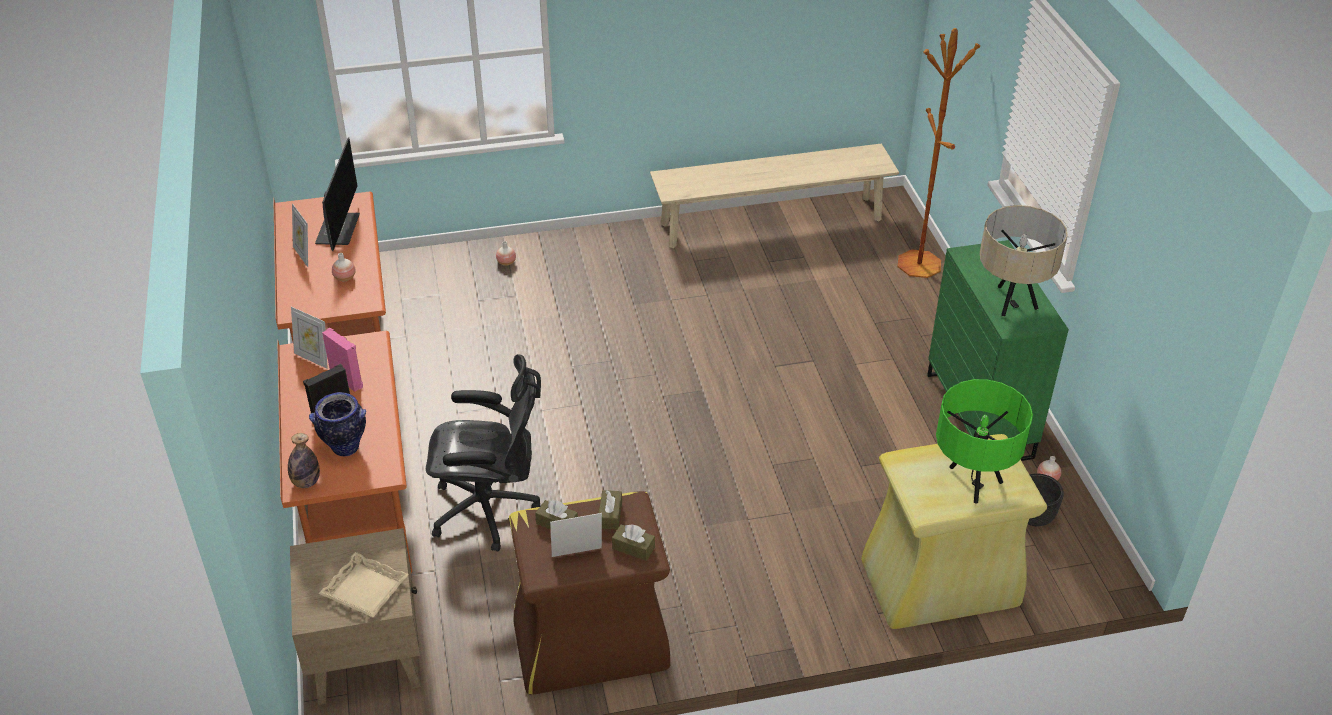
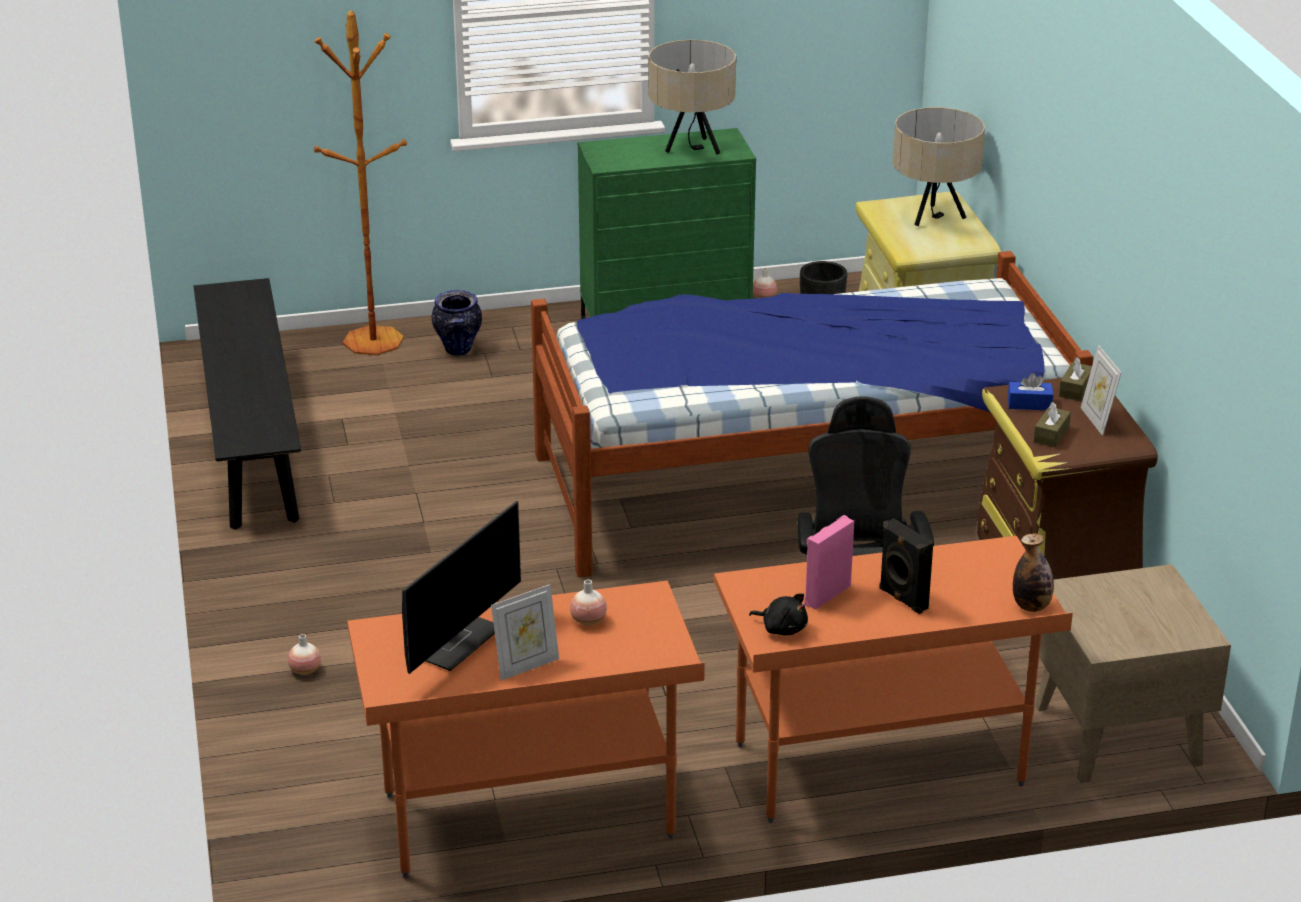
camera: 90 degrees left, 10 degrees down
picture frame [291,307,328,369] -> black plush toy [749,593,808,635]
vase [309,392,366,456] -> vase moved to [432,290,482,356]
monitor [315,137,360,251] -> monitor turned 120 degrees clockwise [402,501,521,674]
beige tray [319,552,409,617] -> none
brown tissue box [599,490,622,529] -> blue tissue box [1008,373,1053,410]
beige bench [650,144,899,248] -> black bench [194,278,301,530]
green table lamp [936,379,1033,503] -> beige table lamp [893,107,985,226]
none -> bed [531,251,1093,578]

